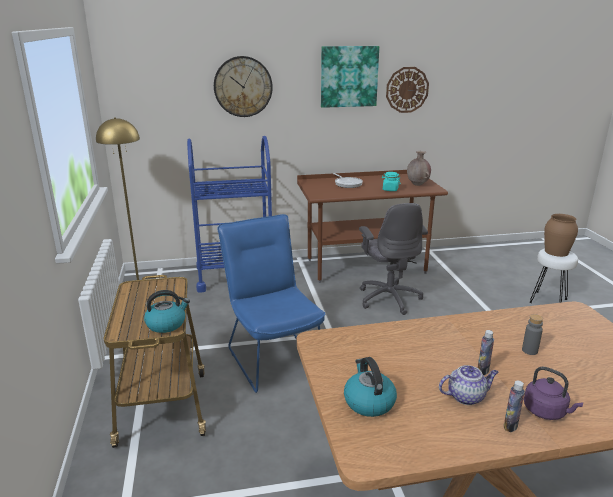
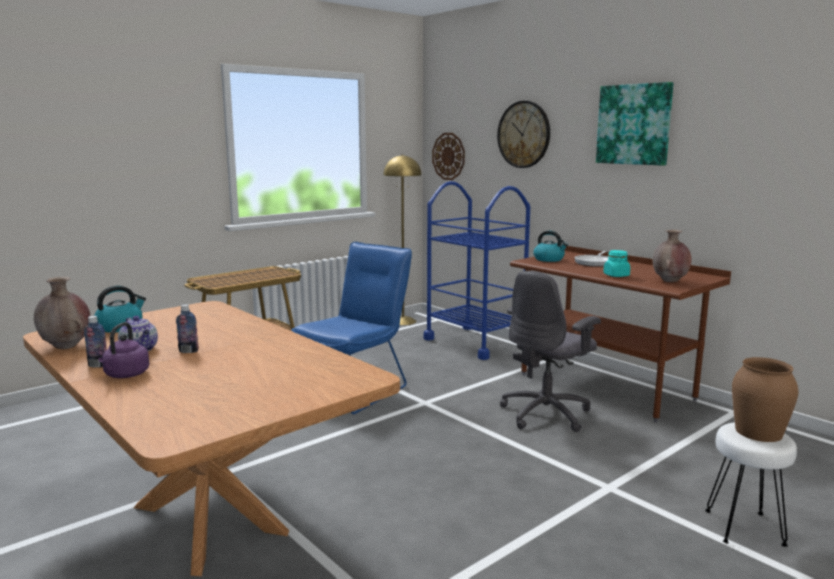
camera: 60 degrees right, 10 degrees down
kettle [144,290,190,333] -> kettle moved to [534,231,568,262]
wall clock [386,67,429,113] -> wall clock moved to [432,133,465,180]
grey bottle [522,314,543,355] -> none
none -> brown vase [34,277,91,349]

